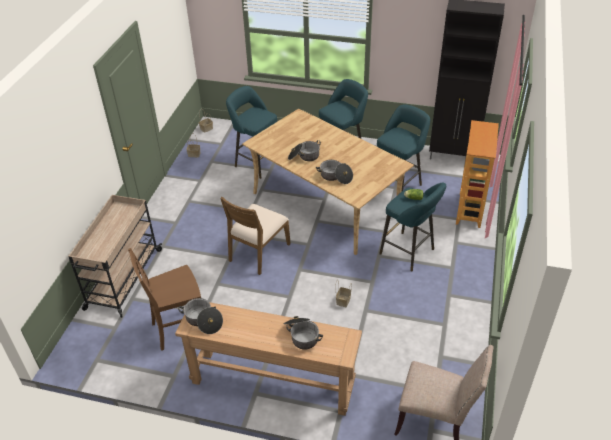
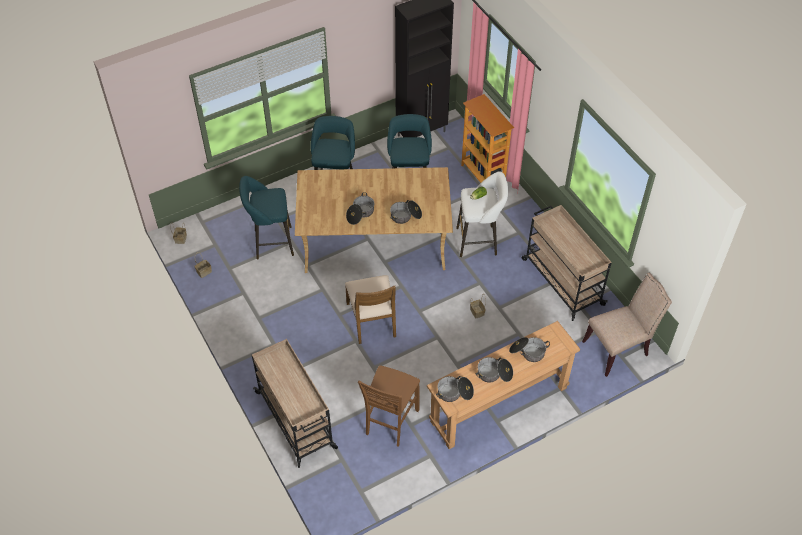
camera: 45 degrees left, 10 degrees up
turquoise stool [379,182,446,272] -> white stool [456,172,508,257]
none -> cooking pot [476,357,513,382]
none -> beige cart [521,205,612,321]

